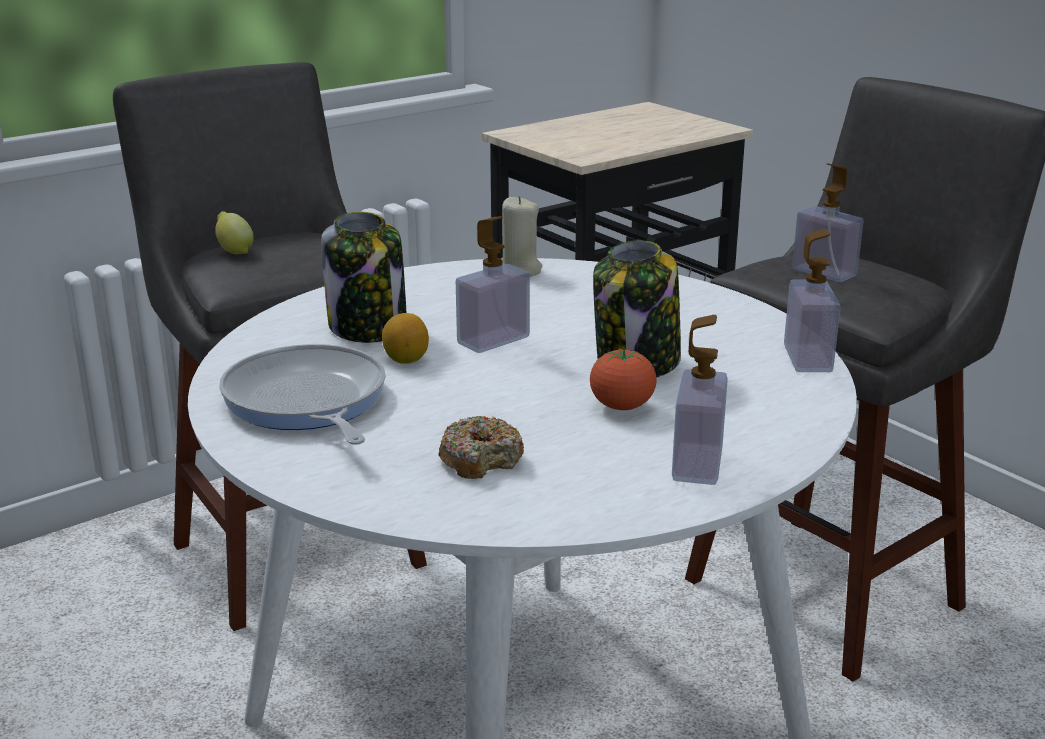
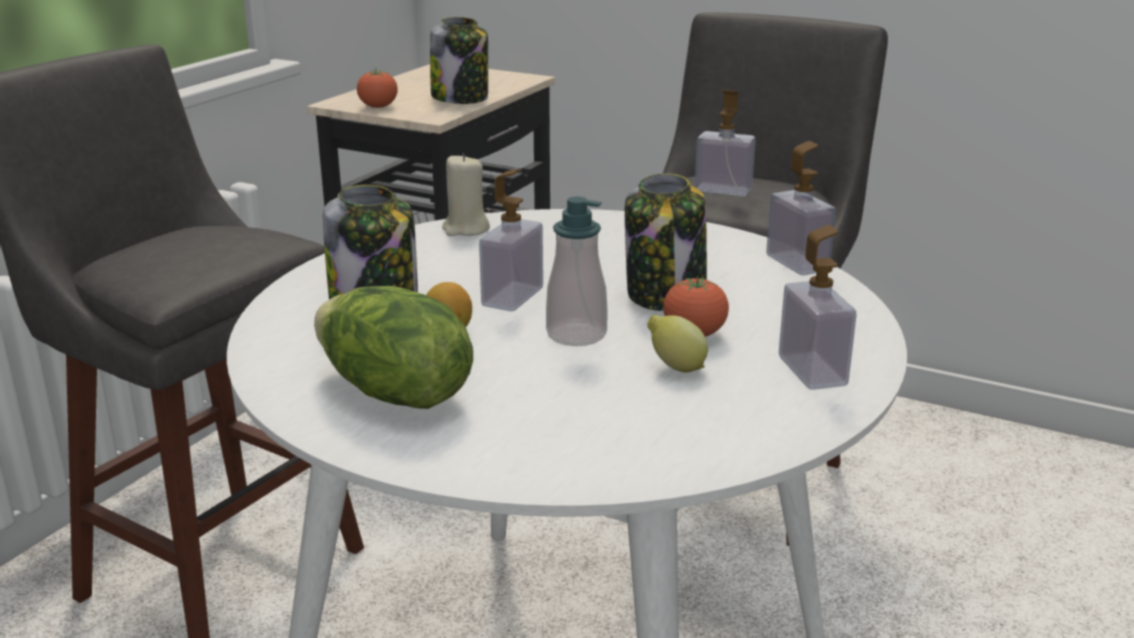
camera: 25 degrees left, 0 degrees up
lemon [215,211,254,254] -> lemon moved to [647,315,708,373]
frying pan [219,344,386,445] -> lettuce [314,286,473,409]
donut [439,416,524,479] -> none
none -> tomato [357,68,398,108]
none -> jar [430,17,488,104]
none -> soap dispenser [546,196,608,346]

